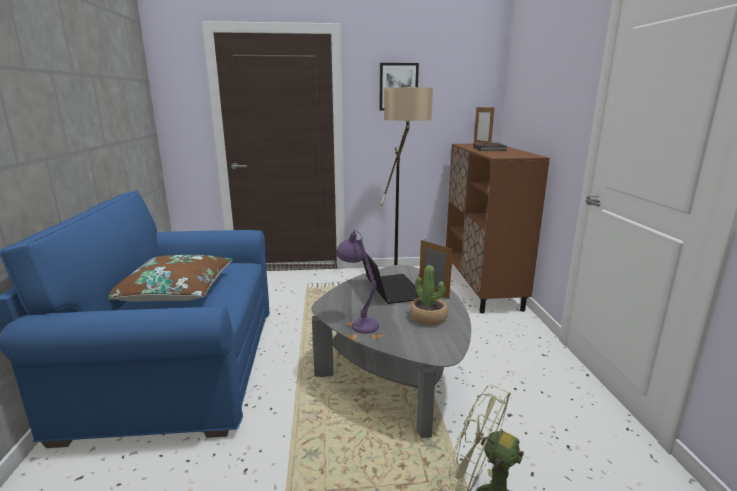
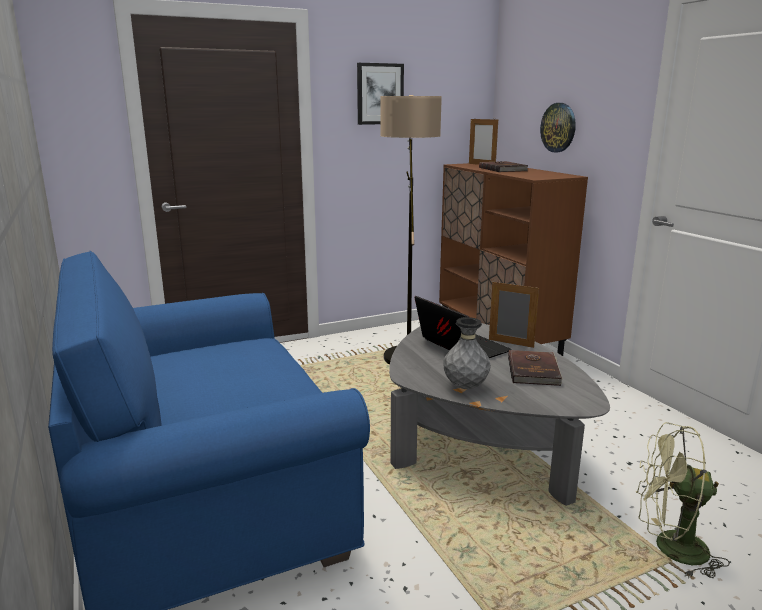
camera: 20 degrees left, 0 degrees up
brown pillow [108,255,233,302] -> none
purple table lamp [336,230,379,334] -> grey vase [443,317,491,389]
potted plant [410,265,448,325] -> brown book [508,350,563,386]
none -> wall clock [540,103,576,152]

